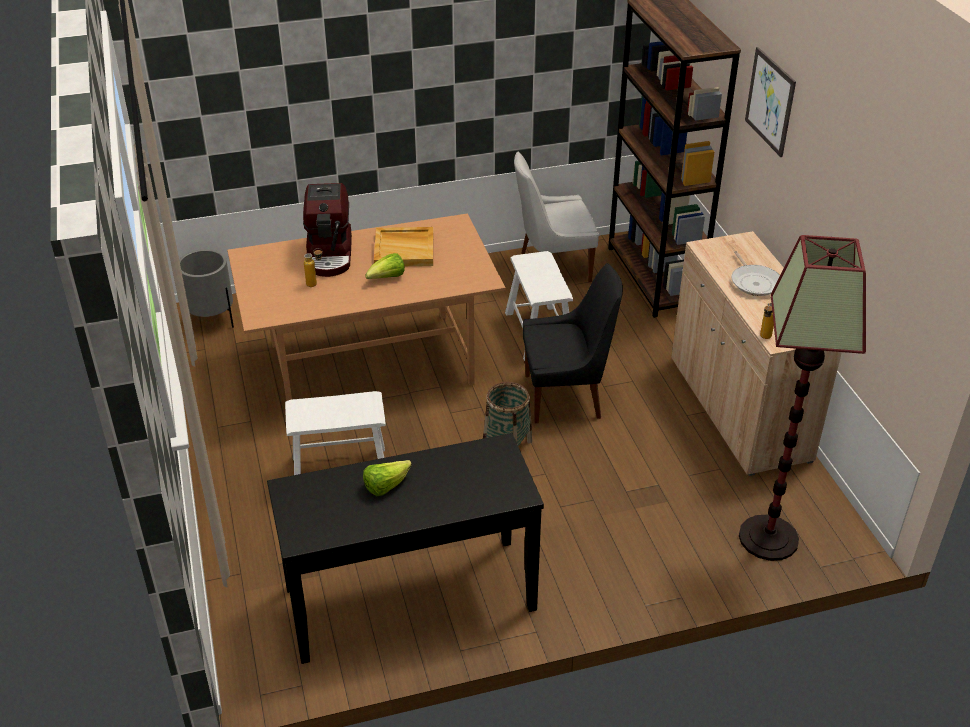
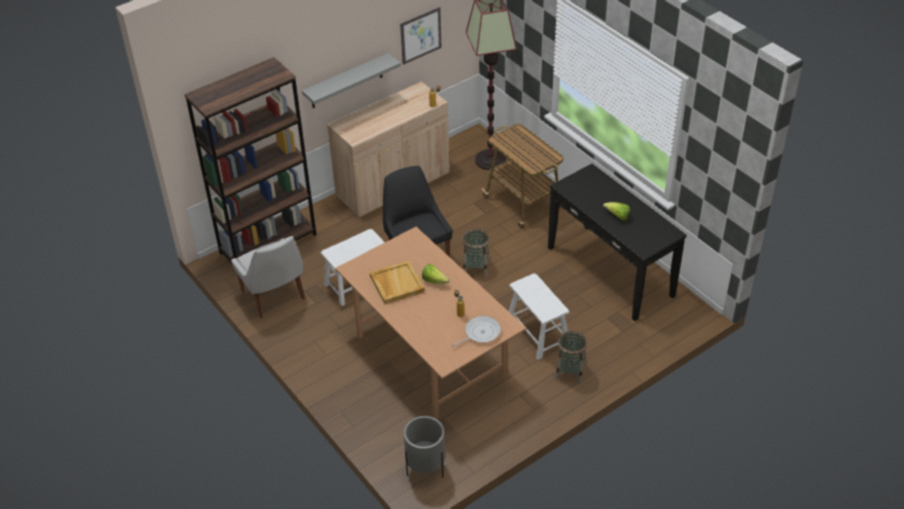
camera: 110 degrees left, 5 degrees up
coffee machine [303,183,352,277] -> none
frying pan [731,251,780,296] -> frying pan moved to [452,316,501,347]
picture [745,47,796,157] -> picture moved to [400,7,442,65]
none -> grey shelf [302,53,401,108]
none -> cart [481,124,564,228]
none -> basket [555,331,587,384]

